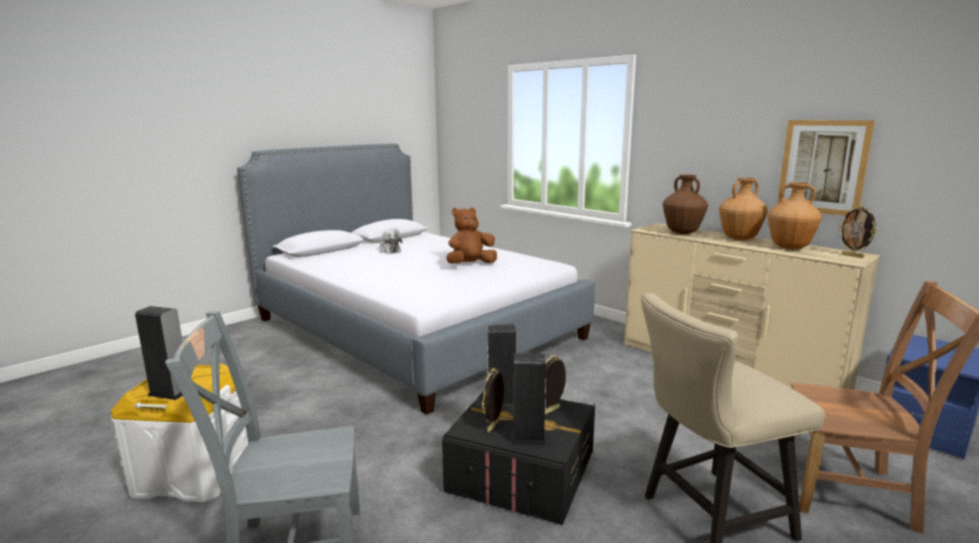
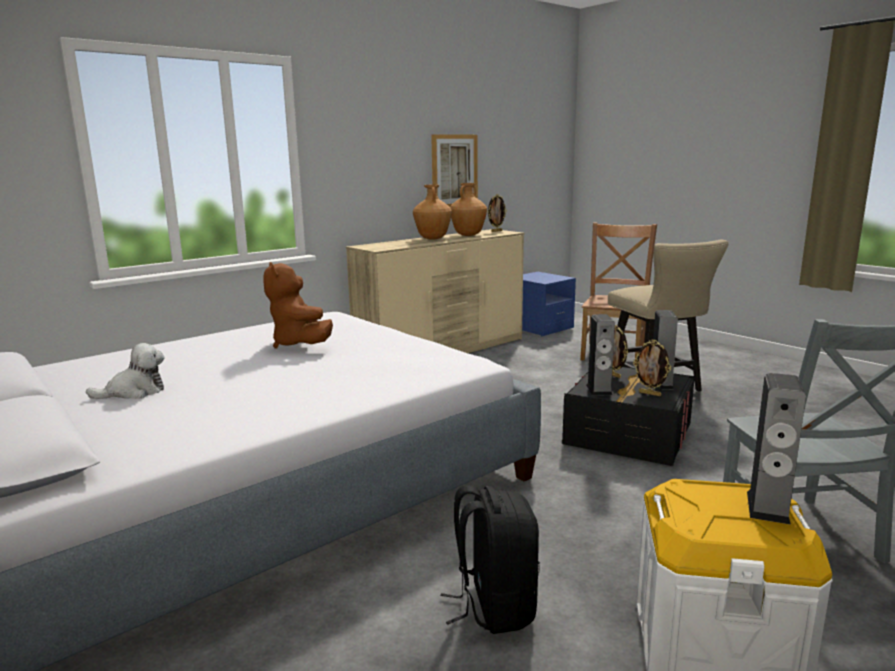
camera: 85 degrees left, 0 degrees up
brown vase [663,175,708,234] -> none
none -> black backpack [441,485,540,634]

